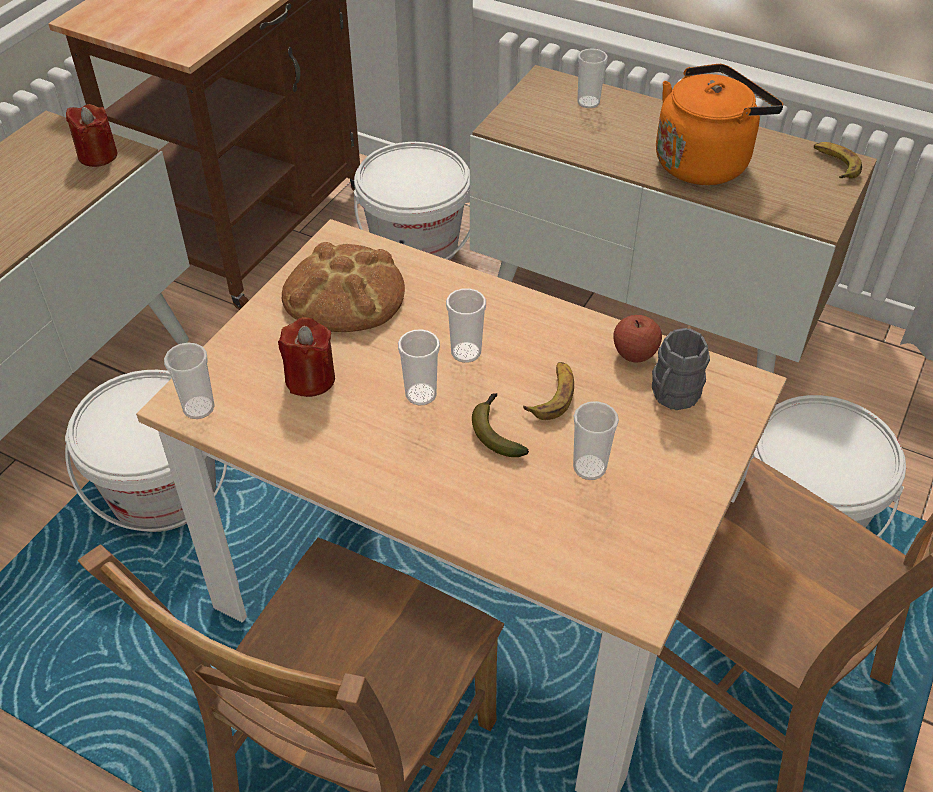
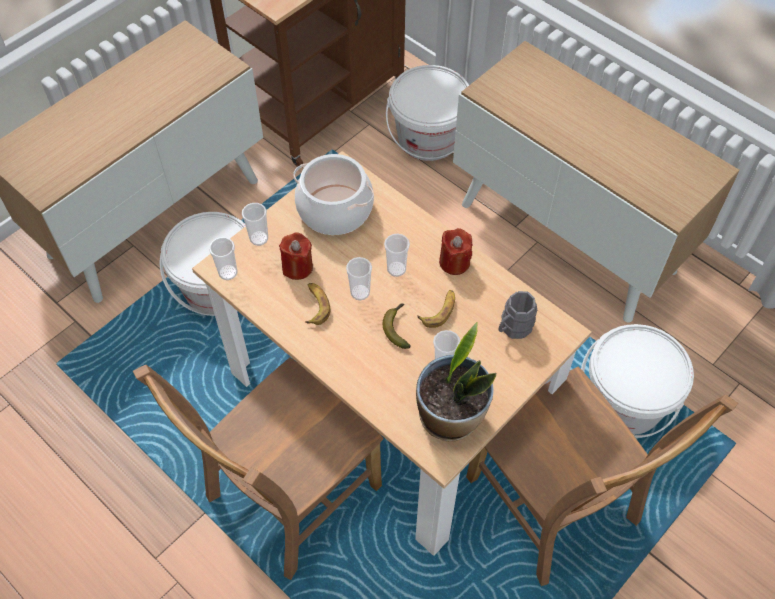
camera: 15 degrees right, 10 degrees up
red candle [66,104,117,167] -> red candle moved to [439,228,473,275]
bread [282,242,405,332] -> cooking pot [293,154,374,235]
cup [577,49,608,108] -> cup moved to [242,203,268,246]
apple [613,315,662,362] -> none
orange kettle [656,64,784,185] -> none
banana [814,142,862,179] -> banana moved to [305,283,330,325]
none -> potted plant [416,322,496,442]

